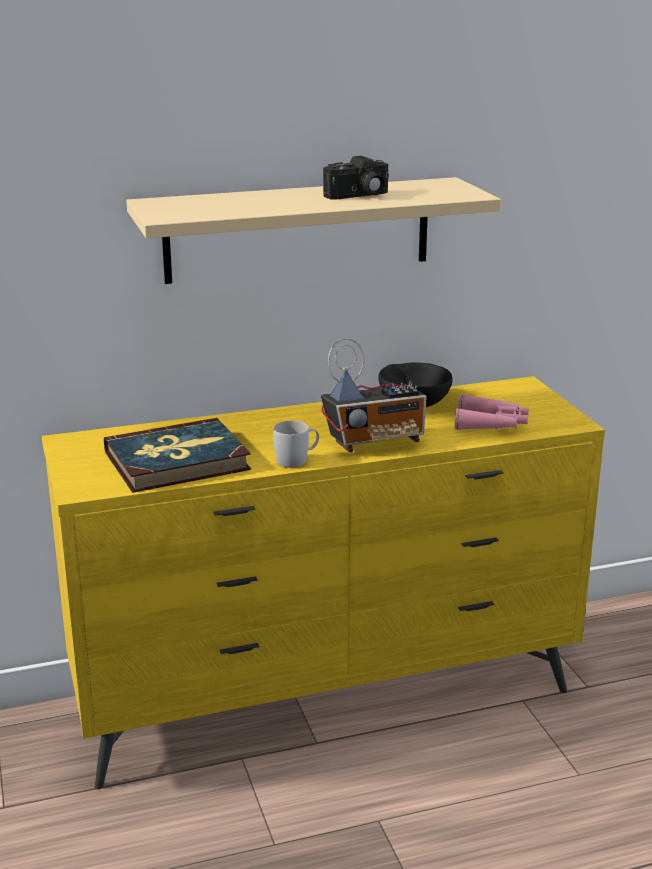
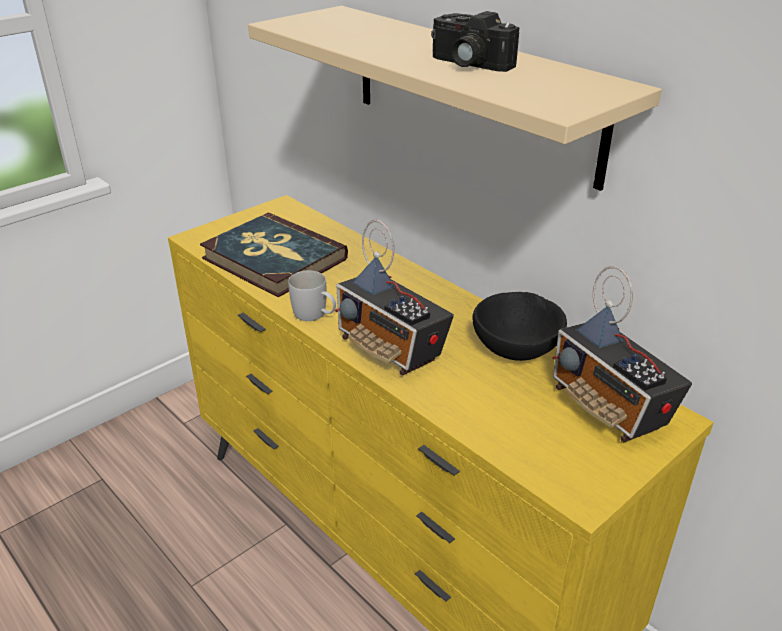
camera: 65 degrees right, 10 degrees up
pink binoculars [455,394,529,430] -> none
none -> radio [553,266,692,442]

